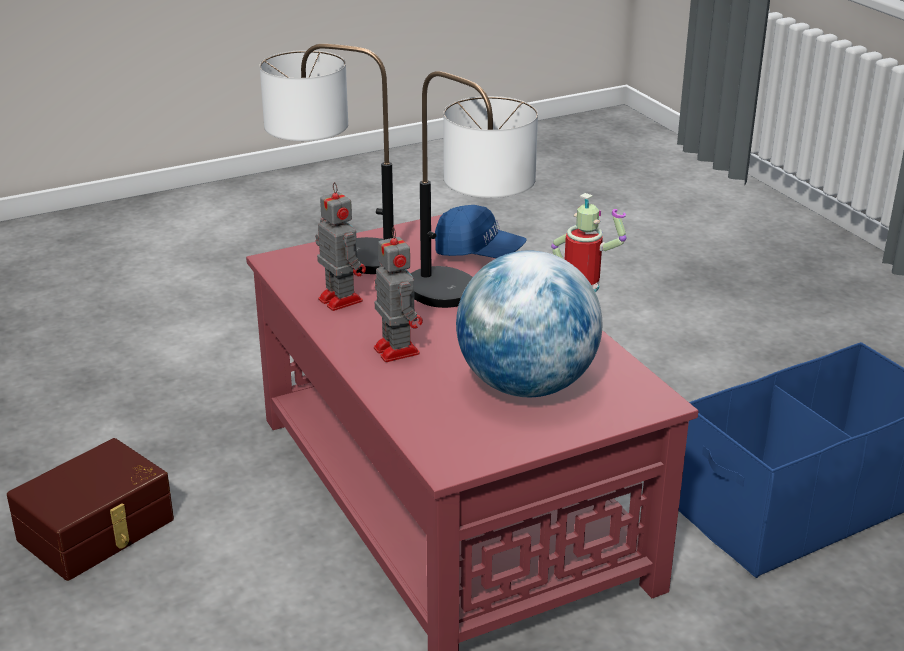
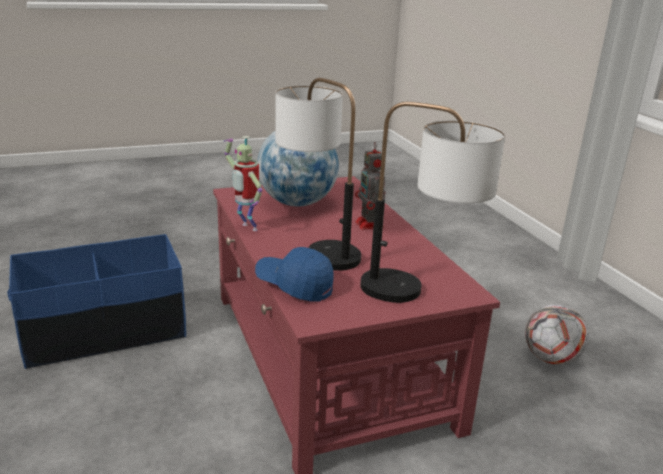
camera: 175 degrees left, 5 degrees down
brown storage box [7,438,174,581] -> football [525,304,588,365]
toy robot [315,182,366,311] -> none

